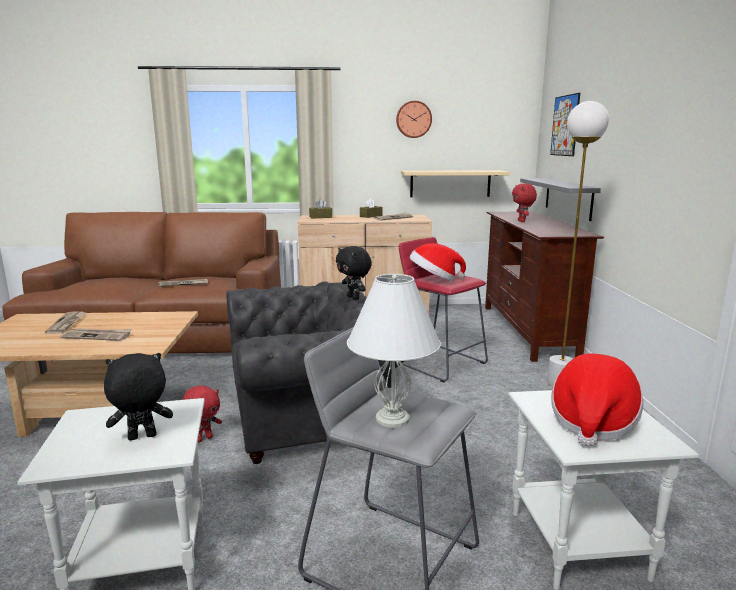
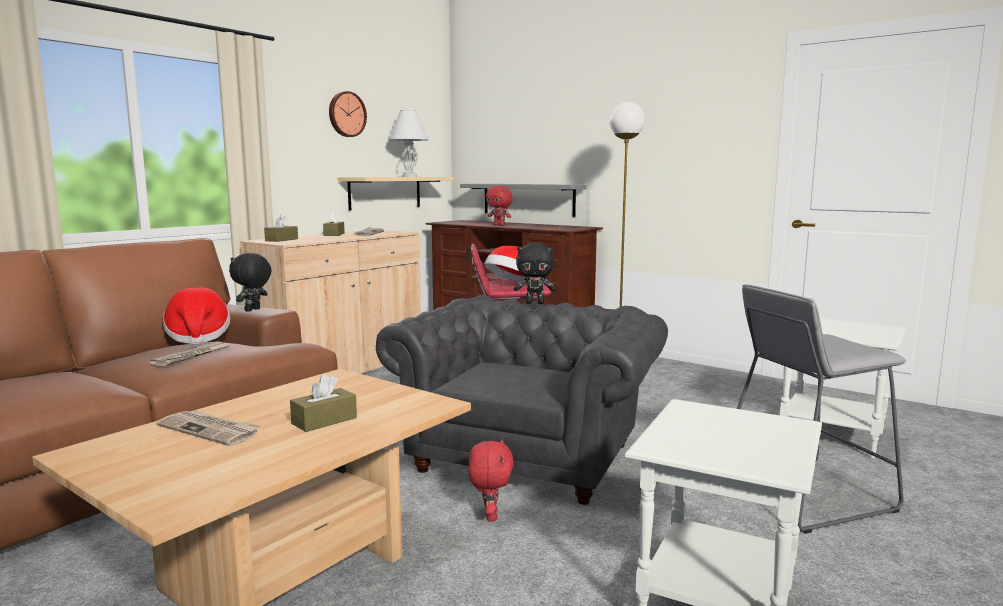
camera: 50 degrees left, 5 degrees down
newspaper [60,328,132,341] -> brown tissue box [290,374,357,432]
black plush toy [104,353,173,440] -> black plush toy moved to [229,253,272,312]
white table lamp [347,274,441,428] -> white table lamp moved to [388,109,429,177]
picture [550,93,580,156] -> none
hat [551,353,643,446] -> hat moved to [163,288,230,345]

